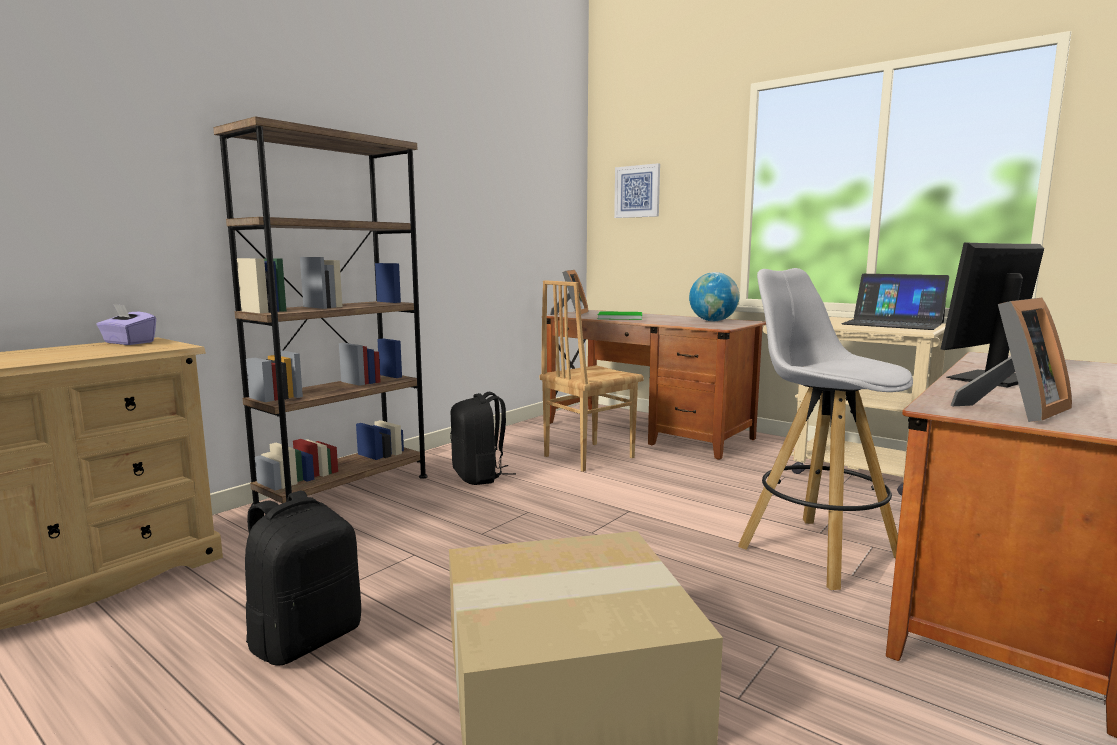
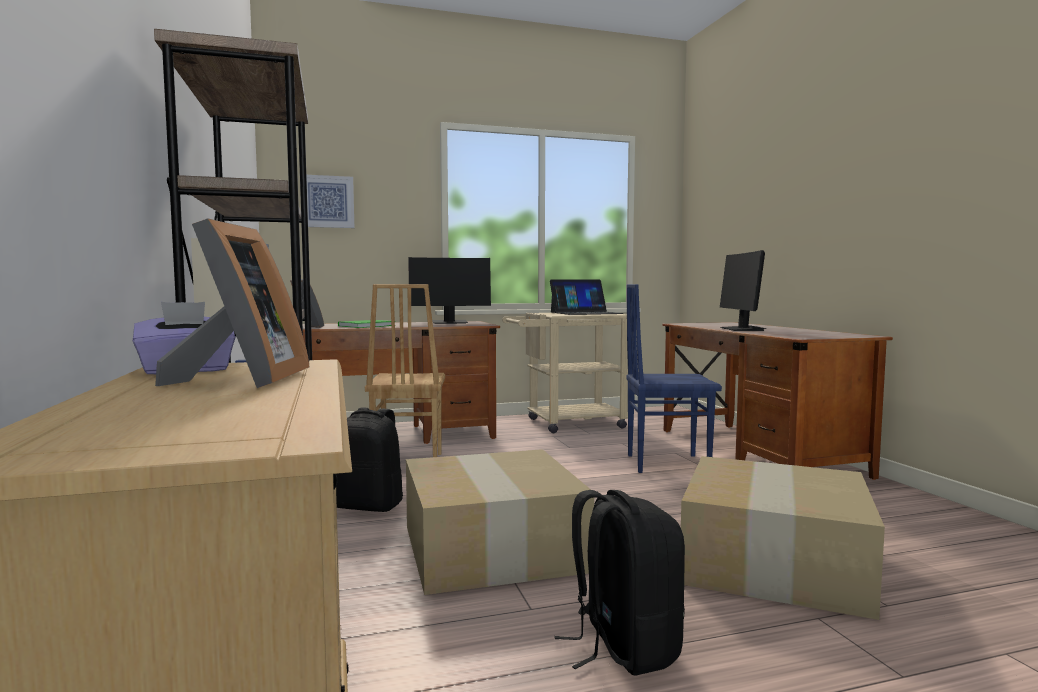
camera: 55 degrees left, 5 degrees down
globe [689,272,739,321] -> monitor [408,257,491,324]
white stool [738,268,913,590] -> blue chair [626,284,722,473]
picture frame [950,298,1072,422] -> picture frame moved to [155,218,310,388]
none -> cardboard box [406,449,594,595]

